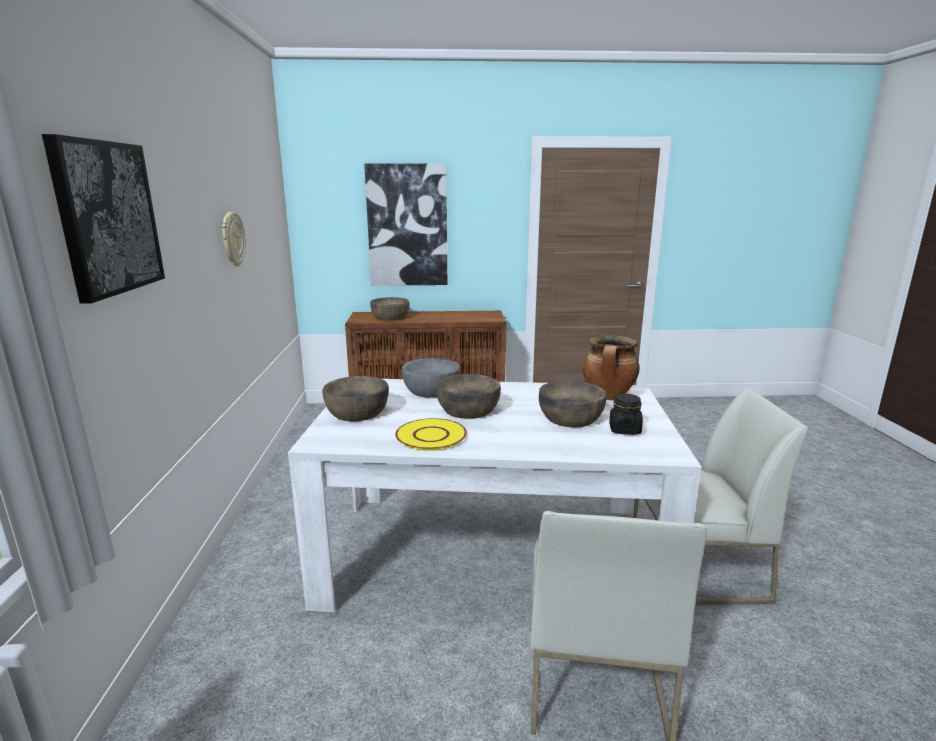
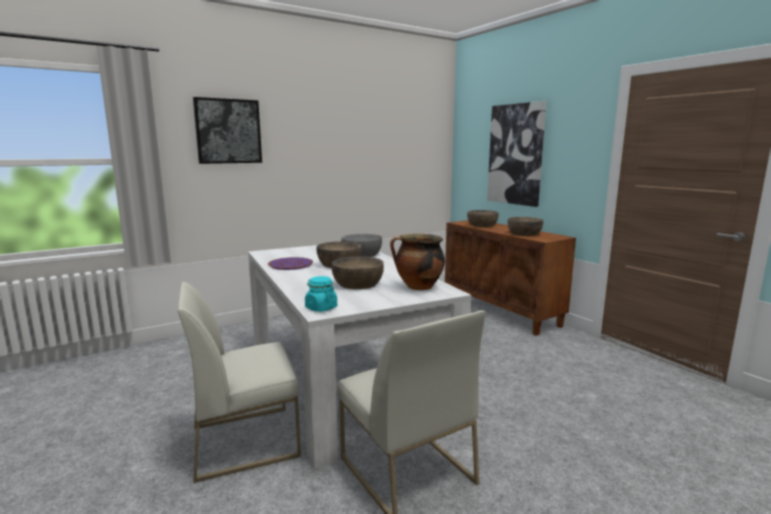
camera: 60 degrees right, 5 degrees down
wall clock [222,212,246,267] -> none
brown bowl [322,376,389,421] -> brown bowl moved to [508,217,543,236]
yellow plate [395,418,467,451] -> purple plate [268,257,313,270]
black jar [609,394,643,435] -> none
none -> turquoise jar [305,276,337,312]

